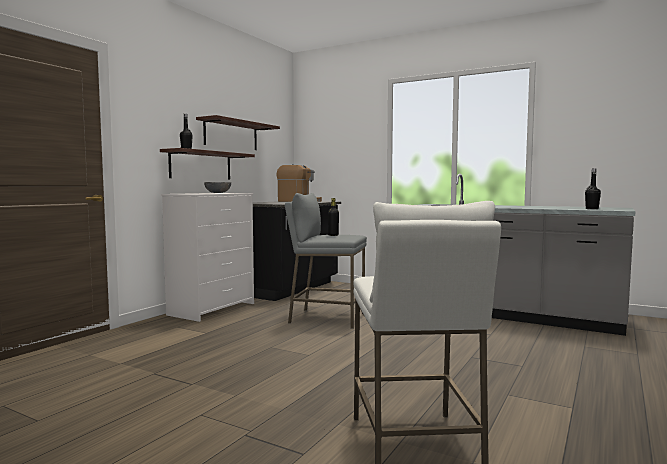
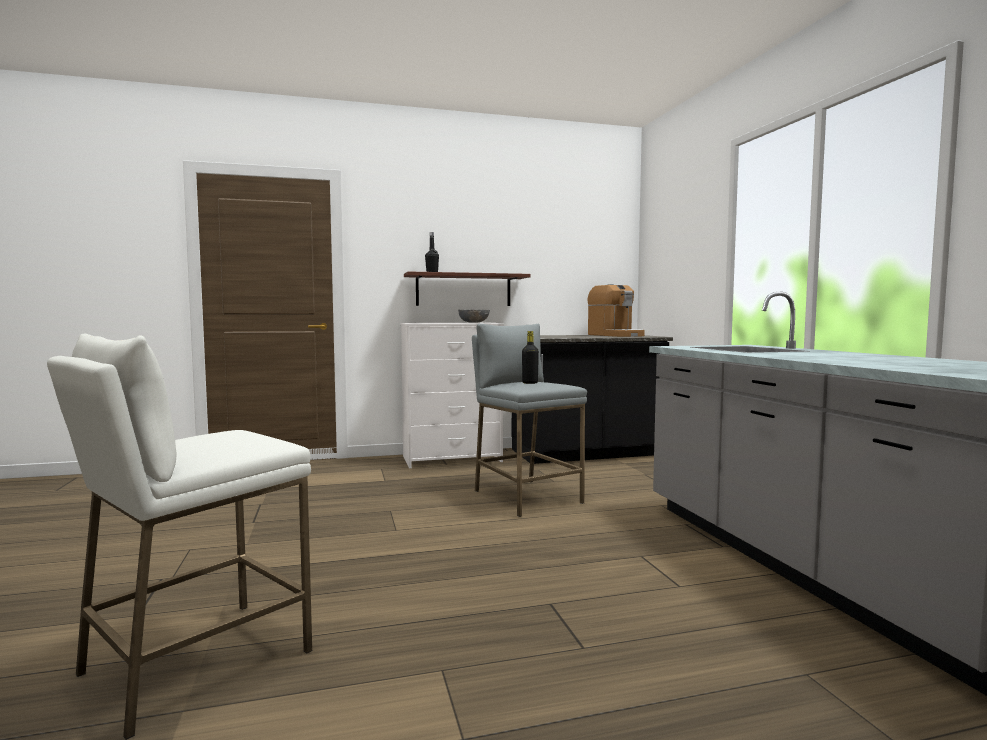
camera: 45 degrees right, 0 degrees up
shelf [196,115,280,150] -> none
black bottle [585,168,601,209] -> none

